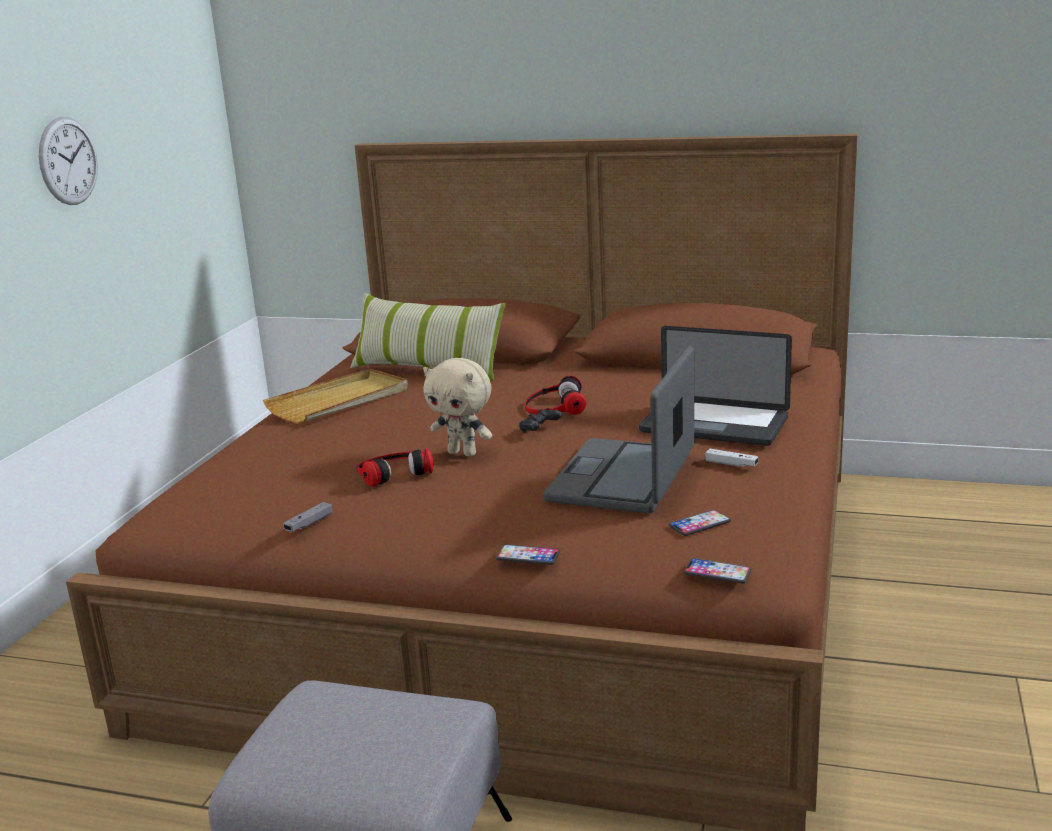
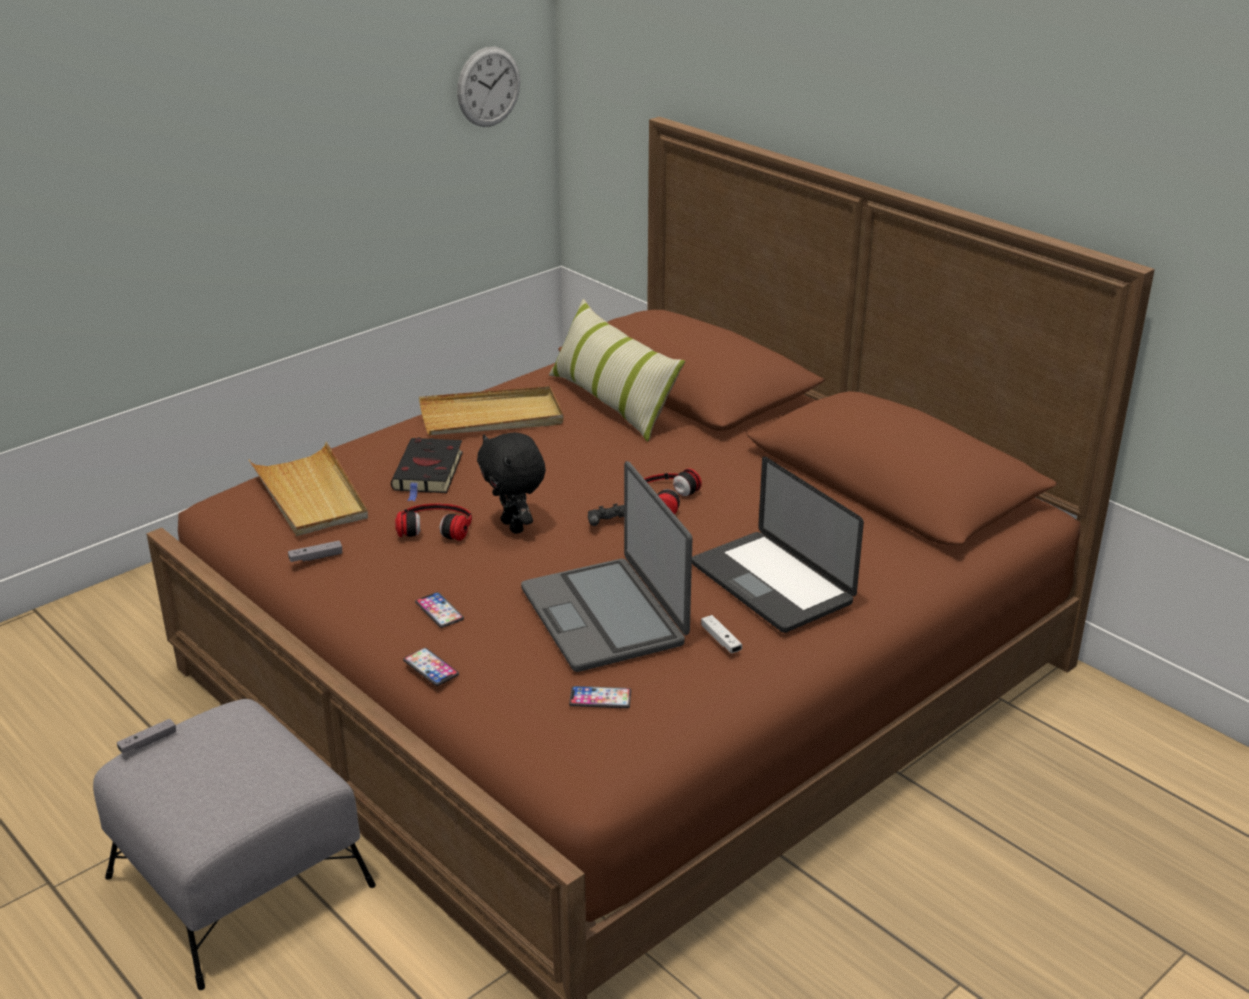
camera: 30 degrees right, 10 degrees up
wall clock [39,117,98,205] -> wall clock moved to [457,47,520,127]
beige plush toy [423,358,492,457] -> black plush toy [477,432,546,534]
laptop [543,346,694,513] -> laptop turned 75 degrees counterclockwise [521,461,692,672]
phone [683,558,752,584] -> phone moved to [415,592,464,628]
none -> grey game controller [117,719,176,754]
none -> beige tray [249,442,368,536]
none -> black book [391,438,463,502]

